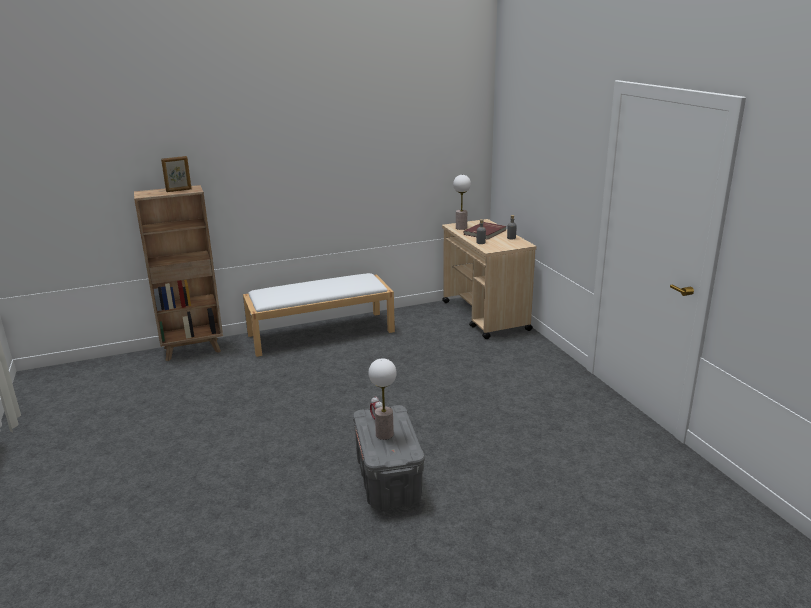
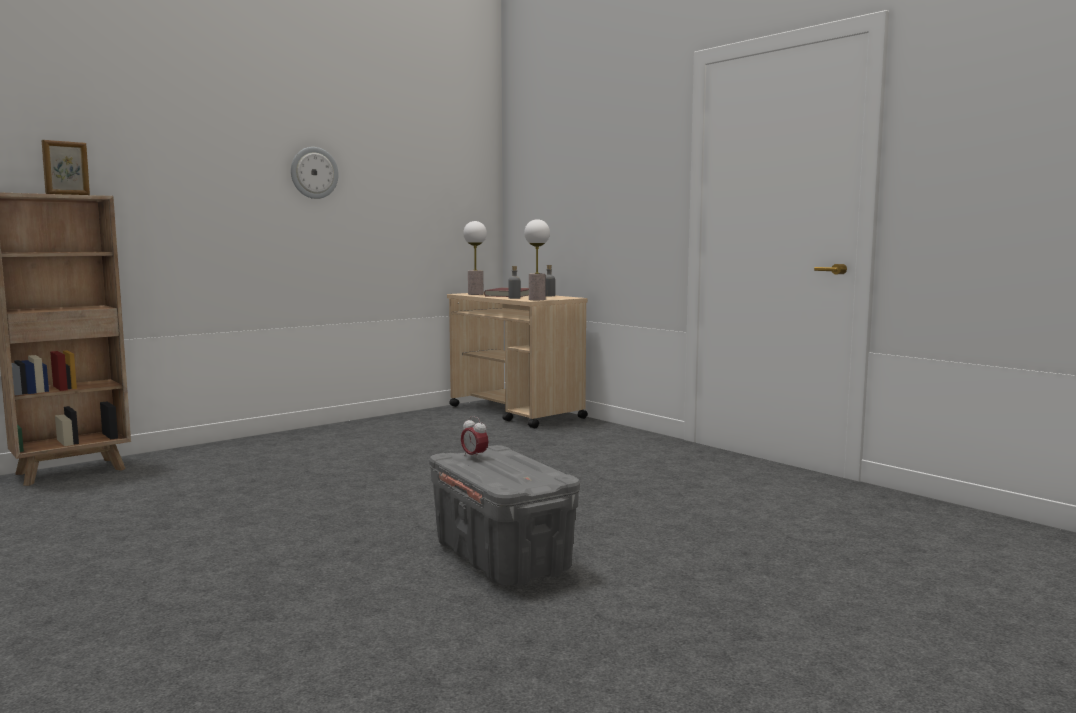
camera: 20 degrees left, 15 degrees down
white bench [243,273,395,357] -> none
table lamp [369,358,397,440] -> table lamp moved to [524,219,550,300]
none -> wall clock [291,147,339,199]

